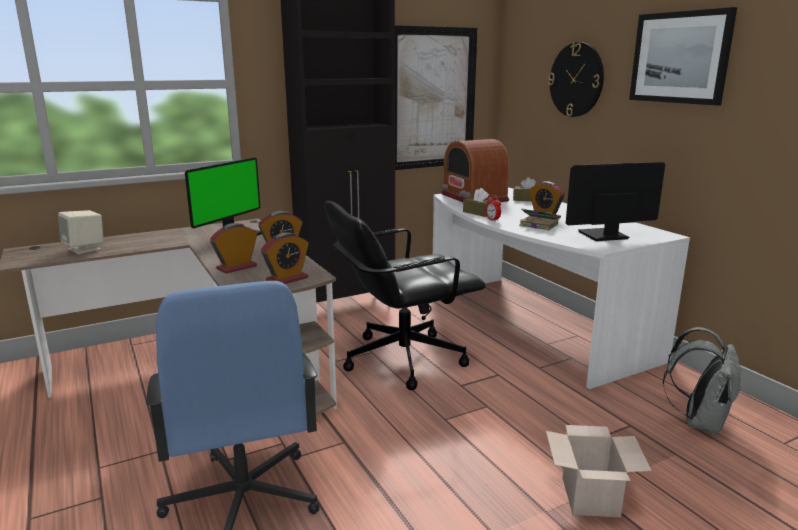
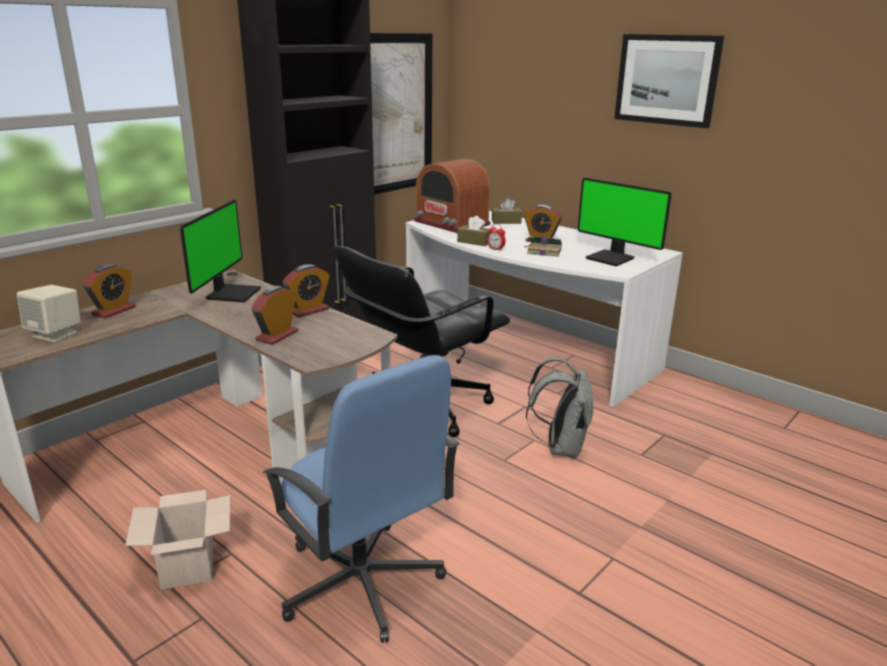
camera: 20 degrees left, 5 degrees up
alarm clock [261,232,309,284] -> alarm clock moved to [83,264,136,318]
cardboard box [546,425,652,517] -> cardboard box moved to [125,490,230,590]
wall clock [548,42,604,117] -> none
monitor [566,162,665,241] -> monitor turned 105 degrees counterclockwise [578,178,672,266]
grey backpack [663,327,741,435] -> grey backpack moved to [526,357,594,458]

